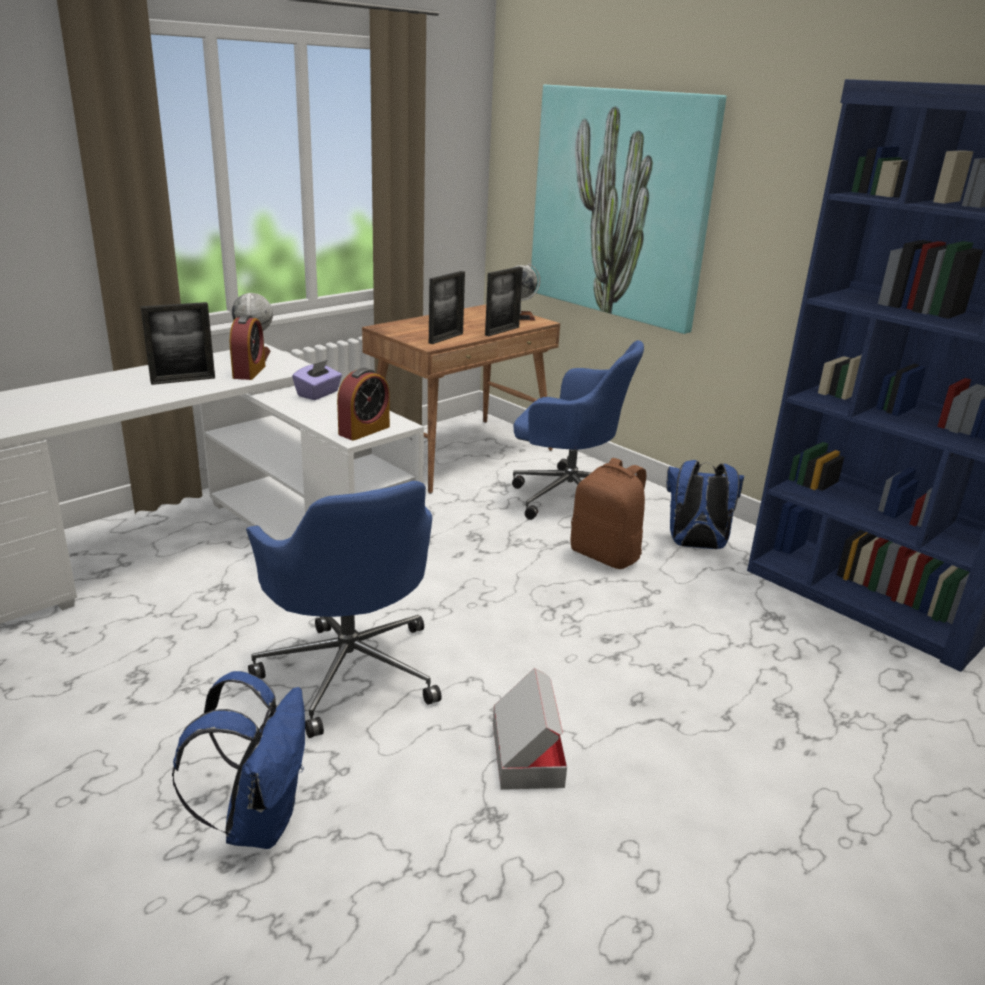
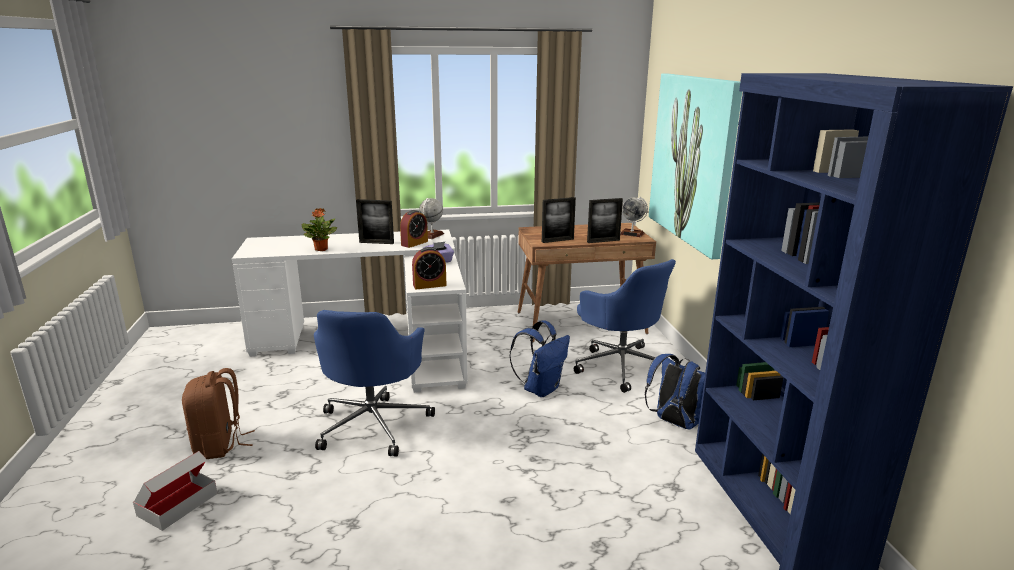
camera: 35 degrees right, 5 degrees down
blue backpack [172,671,305,849] -> blue backpack moved to [509,320,570,397]
cardboard box [493,668,567,790] -> cardboard box moved to [133,451,218,531]
brown backpack [571,458,646,569] -> brown backpack moved to [182,368,255,459]
none -> potted plant [302,208,337,251]

